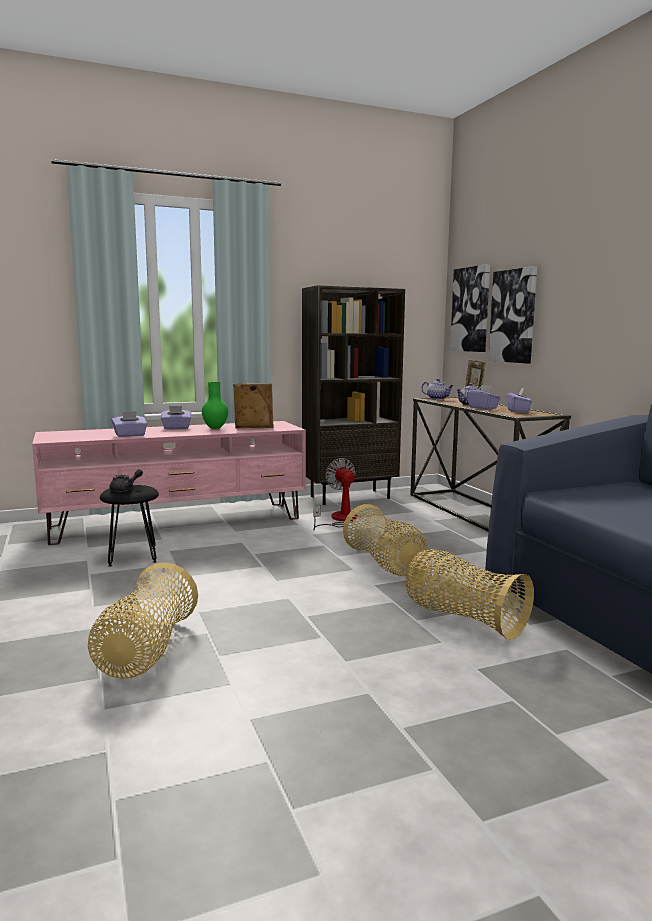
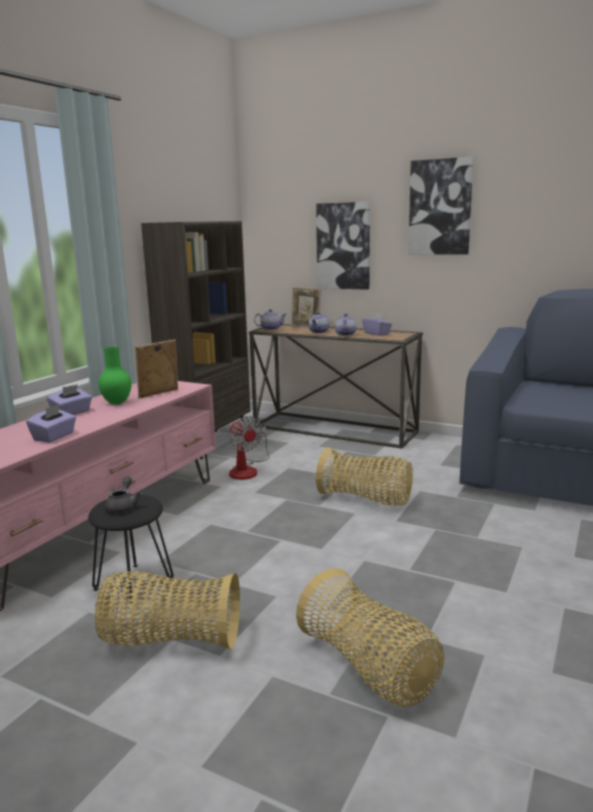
camera: 40 degrees left, 5 degrees up
fan [313,458,358,530] -> fan turned 150 degrees counterclockwise [229,416,269,480]
basket [405,549,534,640] -> basket moved to [95,571,240,650]
picture [450,264,490,352] -> picture moved to [408,157,474,255]
purple tissue box [467,385,501,409] -> teapot [335,314,357,336]

